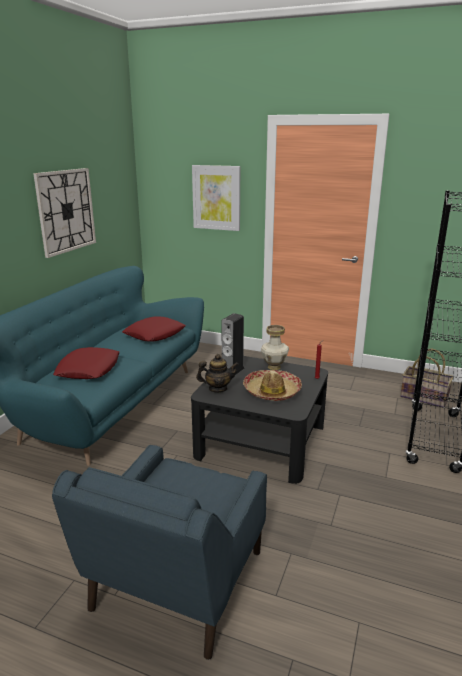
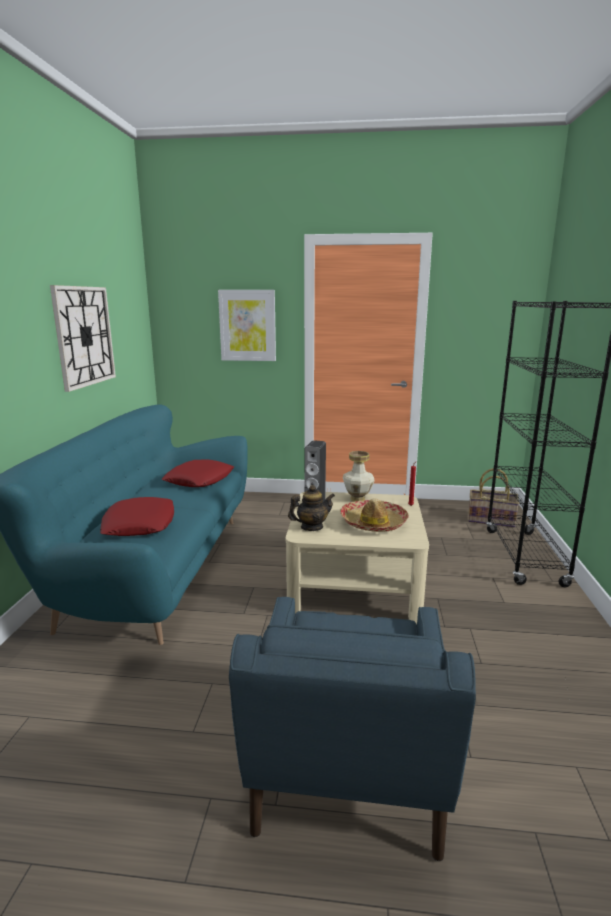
camera: 15 degrees left, 5 degrees down
black coffee table [191,356,328,484] -> beige coffee table [286,492,429,624]

